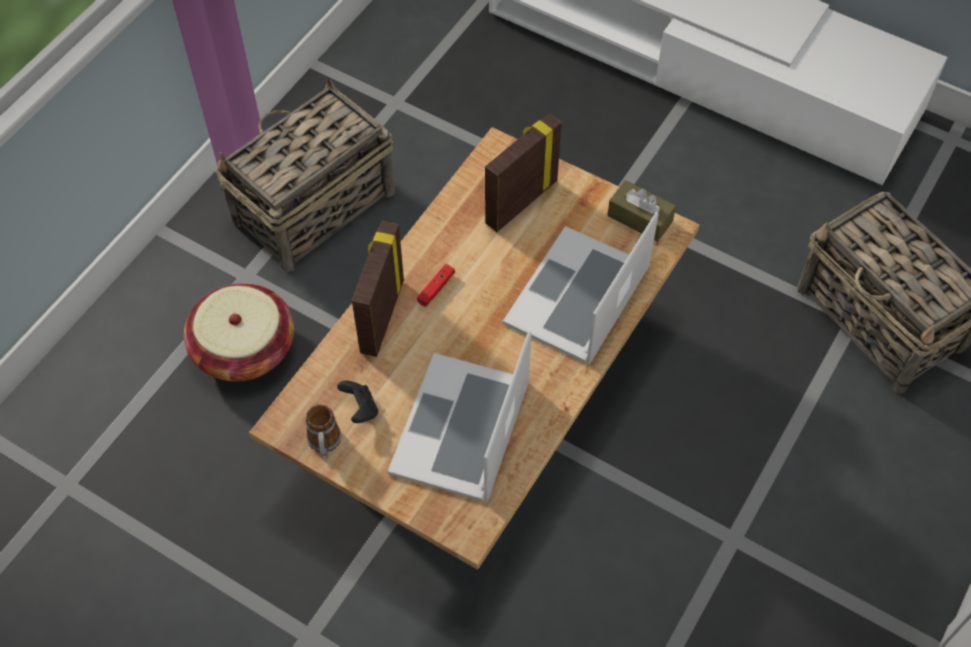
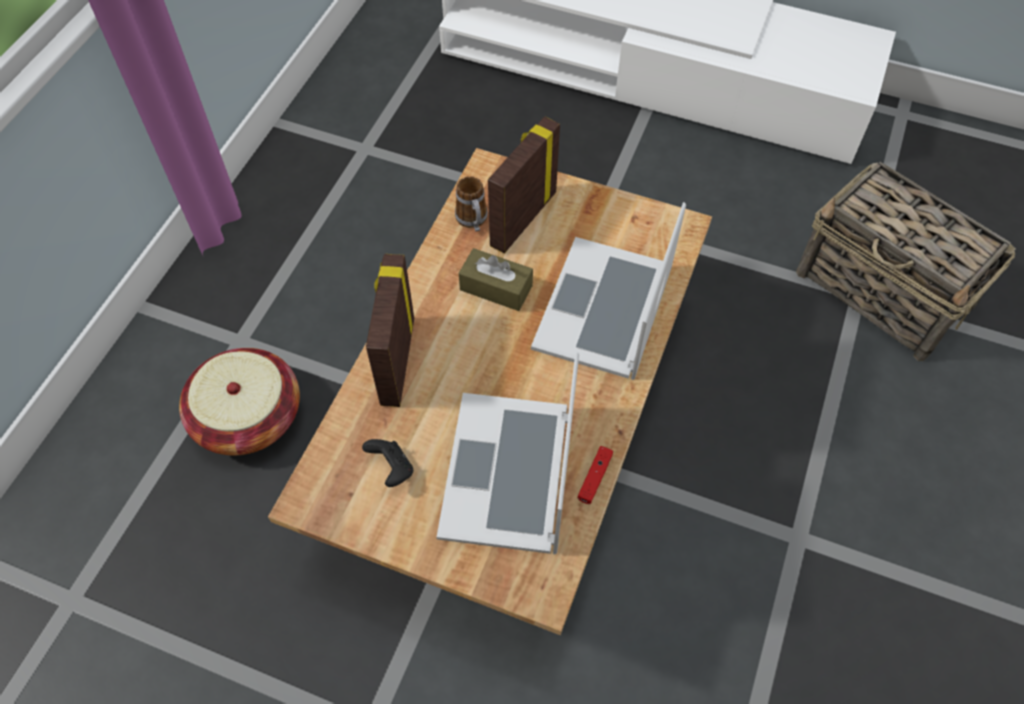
camera: 10 degrees left, 0 degrees up
basket [215,78,395,272] -> none
mug [306,404,341,459] -> mug moved to [455,176,488,232]
red game controller [417,264,455,307] -> red game controller moved to [578,446,613,504]
brown tissue box [608,180,676,242] -> brown tissue box moved to [459,248,533,311]

